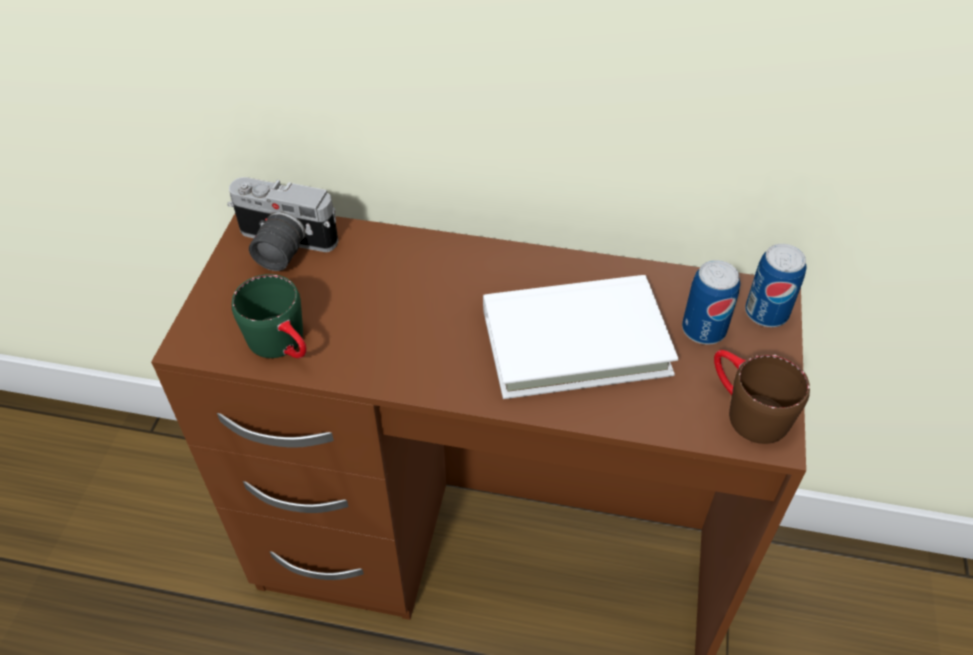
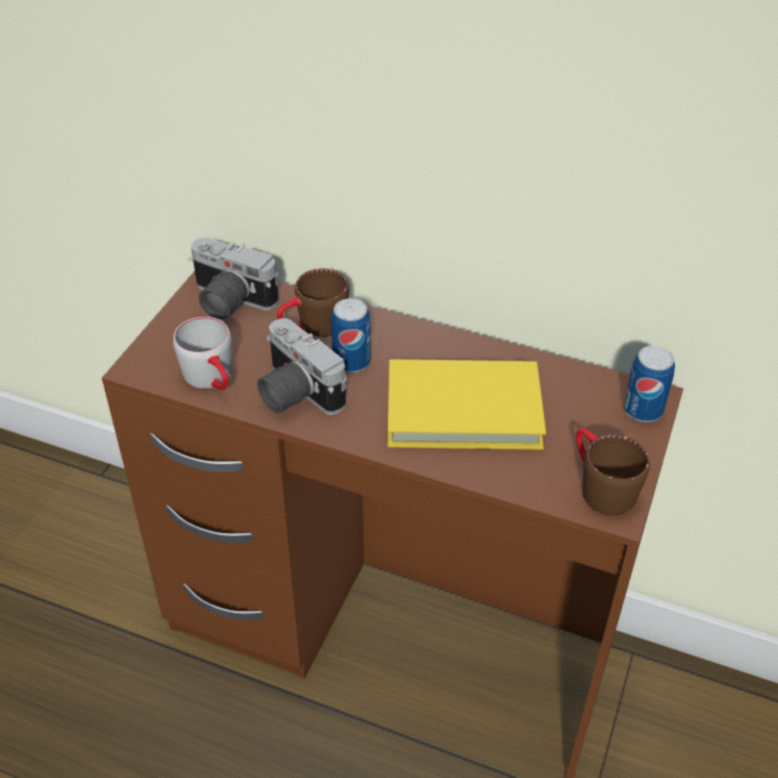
camera: 10 degrees right, 5 degrees down
green mug [232,274,307,358] -> grey mug [173,317,232,390]
white book [483,275,678,399] -> yellow book [388,359,546,450]
can [682,260,740,345] -> can moved to [331,298,371,373]
none -> camera [257,318,347,415]
none -> brown mug [277,268,349,337]

